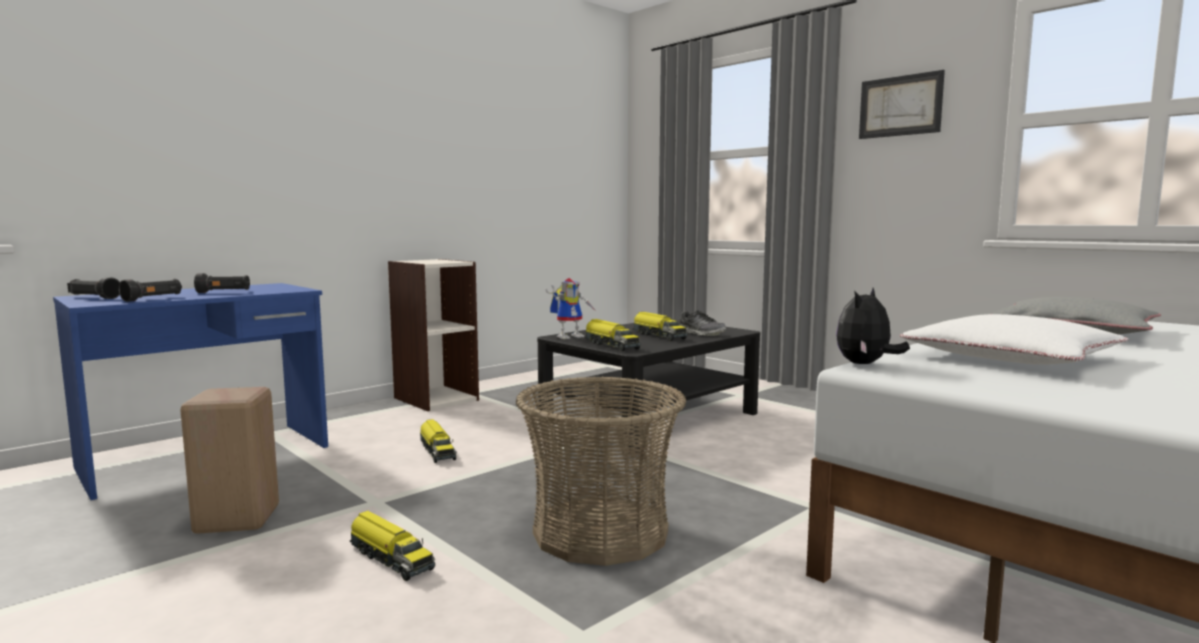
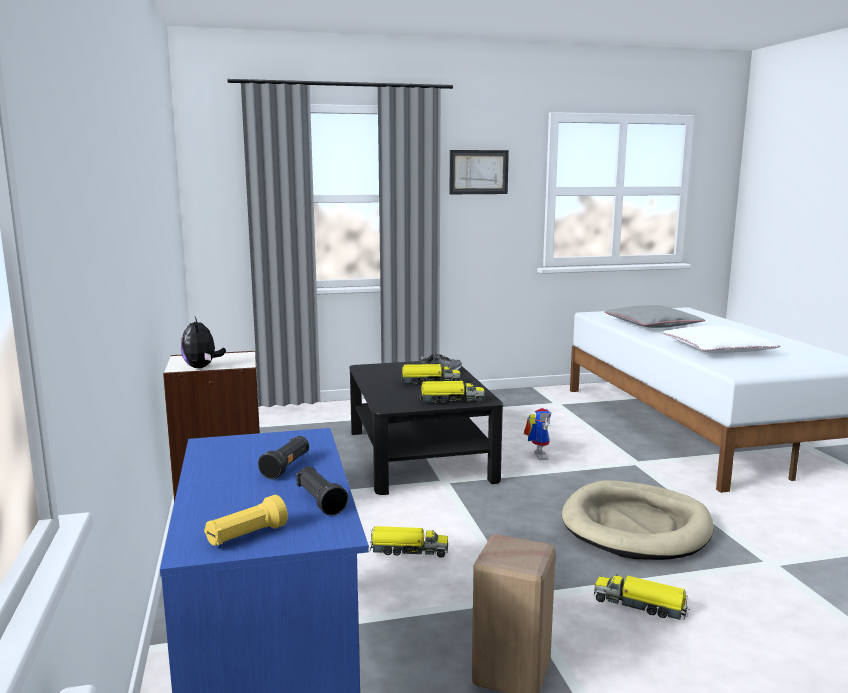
camera: 60 degrees left, 5 degrees up
black flashlight [67,277,120,299] -> yellow flashlight [204,495,288,546]
toy truck [350,511,435,581] -> toy truck turned 135 degrees counterclockwise [594,575,690,620]
basket [516,376,686,566] -> beige dog bed [562,480,714,560]
toy robot [545,278,597,339] -> toy robot moved to [524,408,551,460]
plush toy [836,288,910,364] -> plush toy moved to [181,317,226,368]

